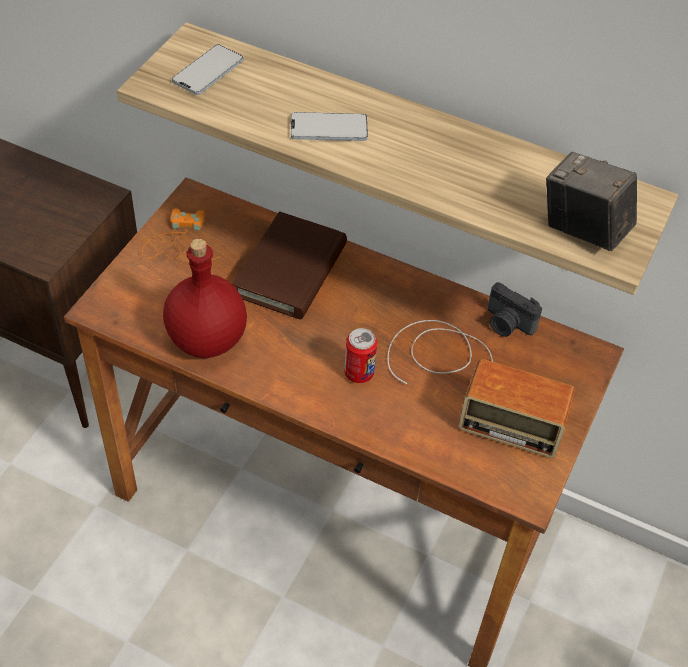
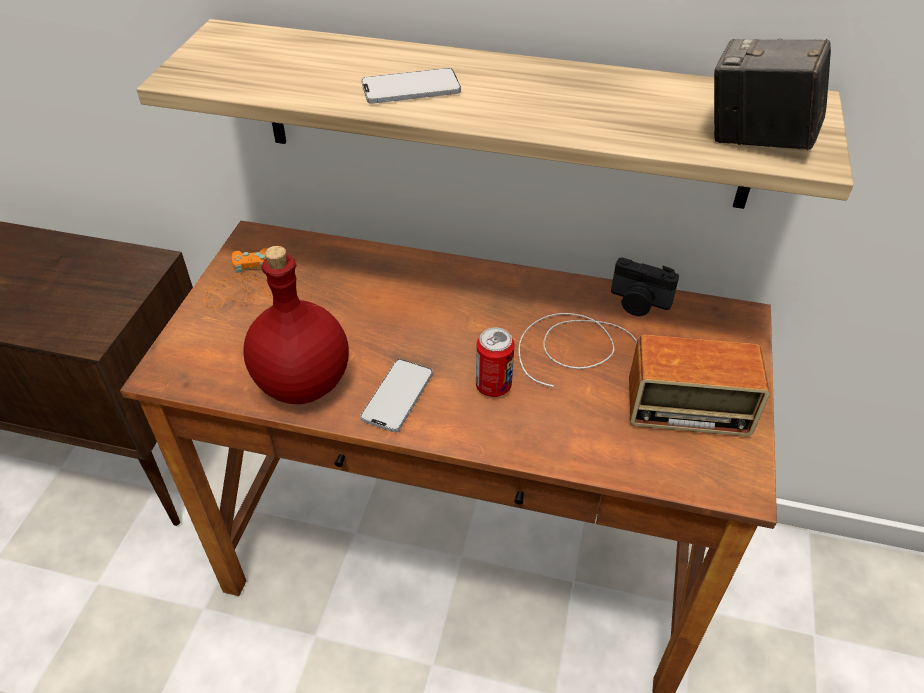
camera: 10 degrees left, 5 degrees down
phone [172,44,243,95] -> phone moved to [360,359,433,432]
brown book [232,211,347,320] -> none

